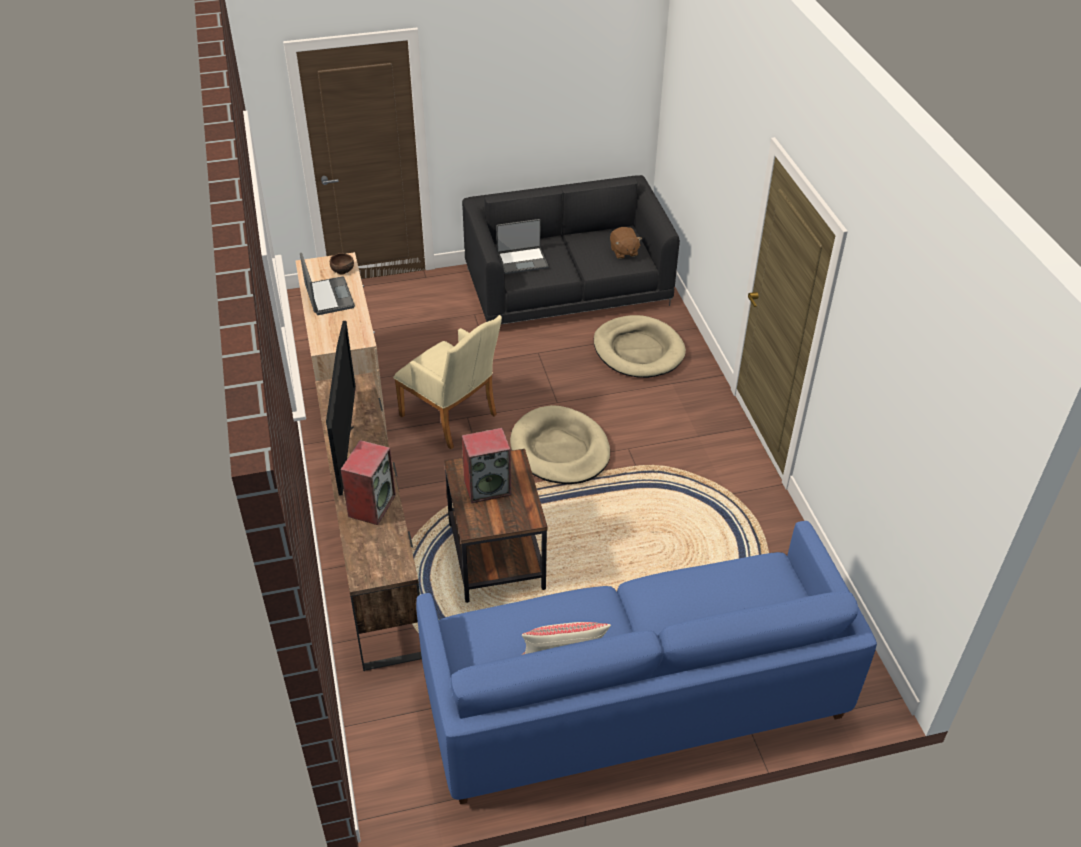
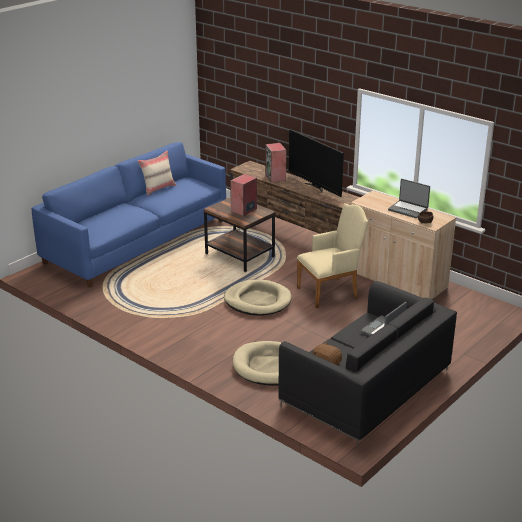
camera: 145 degrees right, 15 degrees down
beige armchair [393,315,502,449] -> beige armchair turned 150 degrees clockwise [297,203,369,308]

